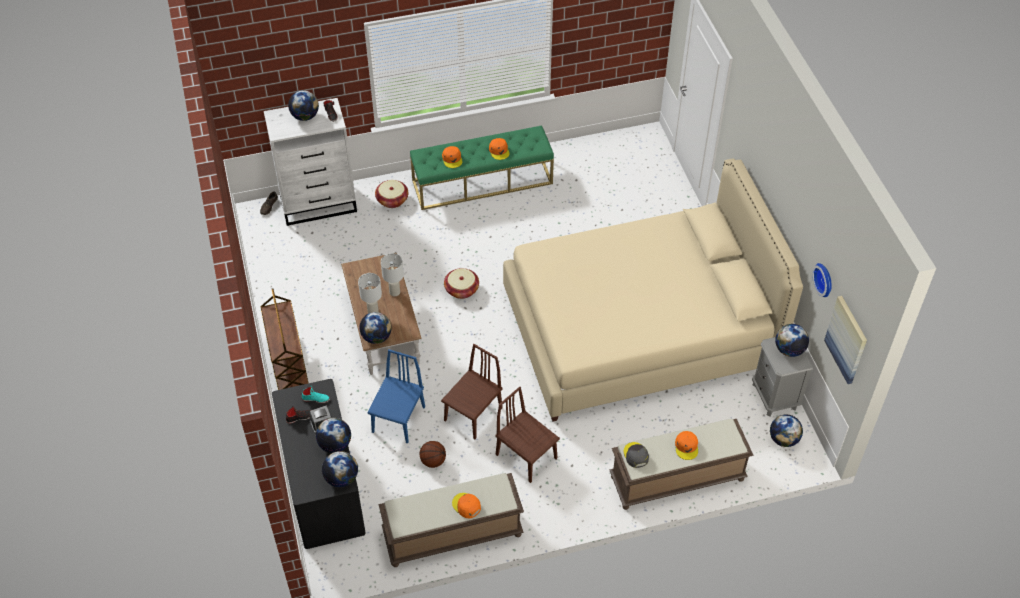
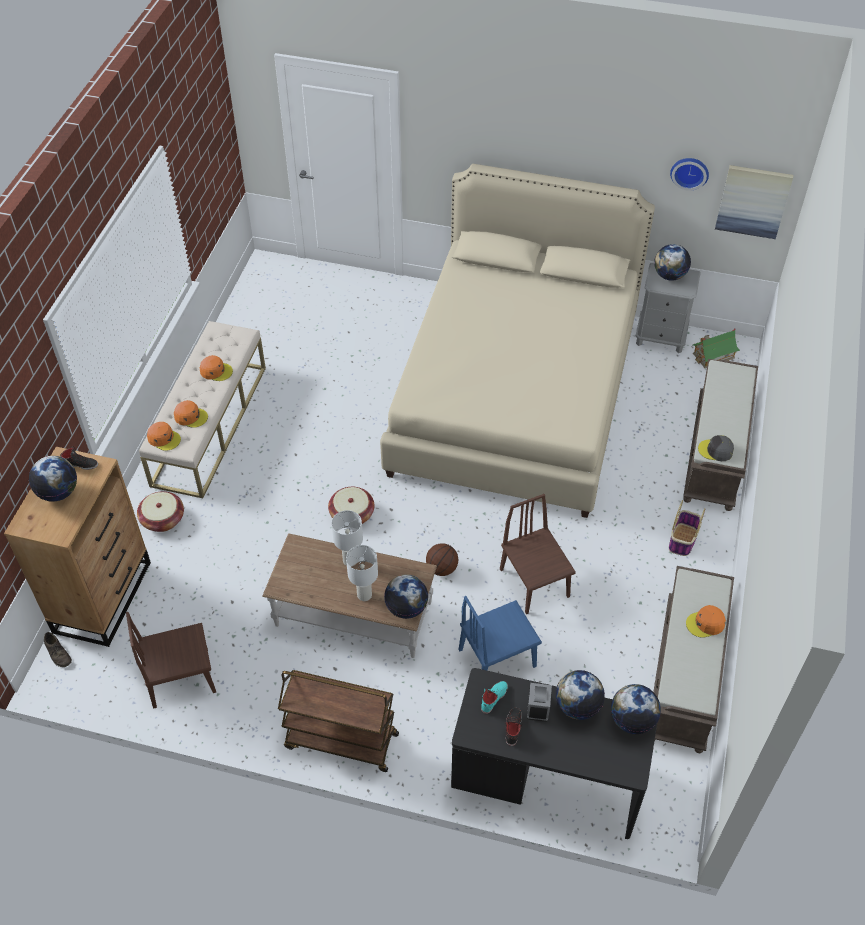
camera: 60 degrees left, 0 degrees up
white dresser [264,98,357,226] -> brown dresser [4,447,151,647]
blue chair [368,349,425,444] -> blue chair turned 75 degrees counterclockwise [459,596,542,671]
green bench [410,126,554,210] -> beige bench [139,321,266,499]
basketball [420,441,446,468] -> basketball moved to [426,543,458,576]
brown chair [495,387,560,483] -> brown chair moved to [126,612,216,709]
orange cap [675,431,698,460] -> orange cap moved to [147,422,181,451]
globe [770,414,803,447] -> toy house [693,329,740,368]
none -> basket [669,500,705,556]

